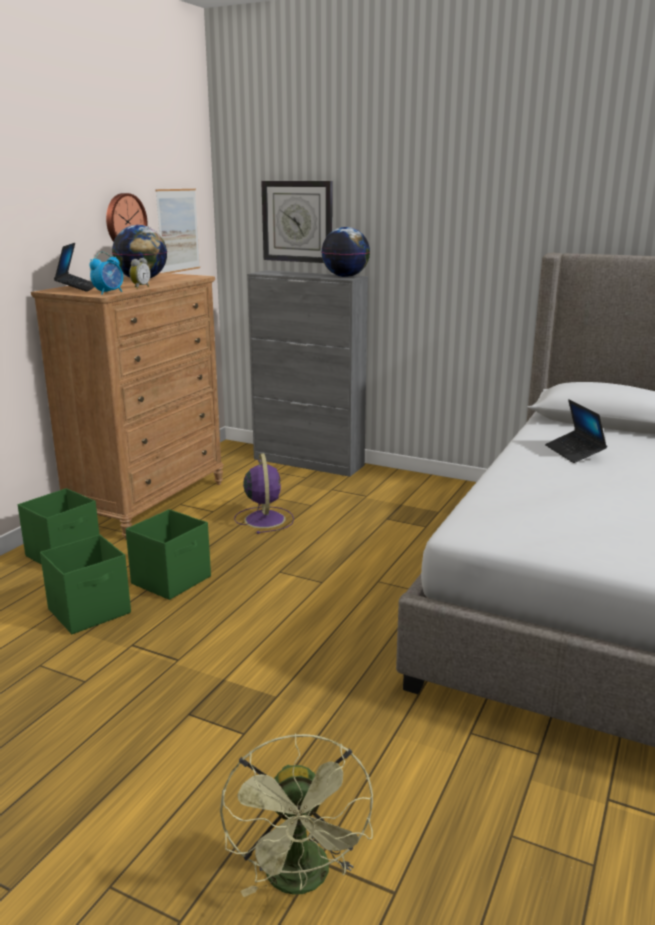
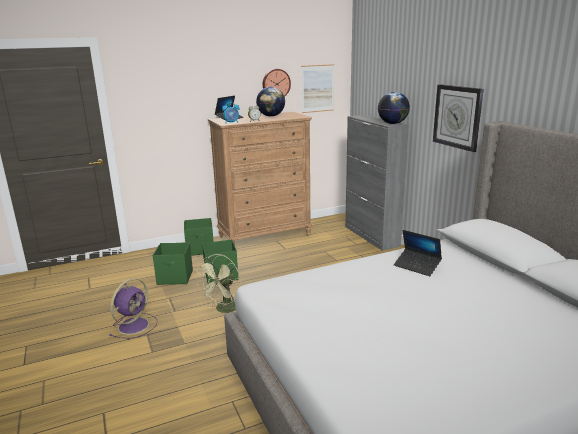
camera: 40 degrees right, 0 degrees up
green fan [220,733,373,897] -> green fan moved to [196,254,241,313]
purple fan [234,453,294,534] -> purple fan moved to [109,278,158,339]
wall clock [261,181,333,263] -> wall clock moved to [433,84,484,152]
laptop [545,399,607,463] -> laptop turned 75 degrees counterclockwise [394,230,442,276]

